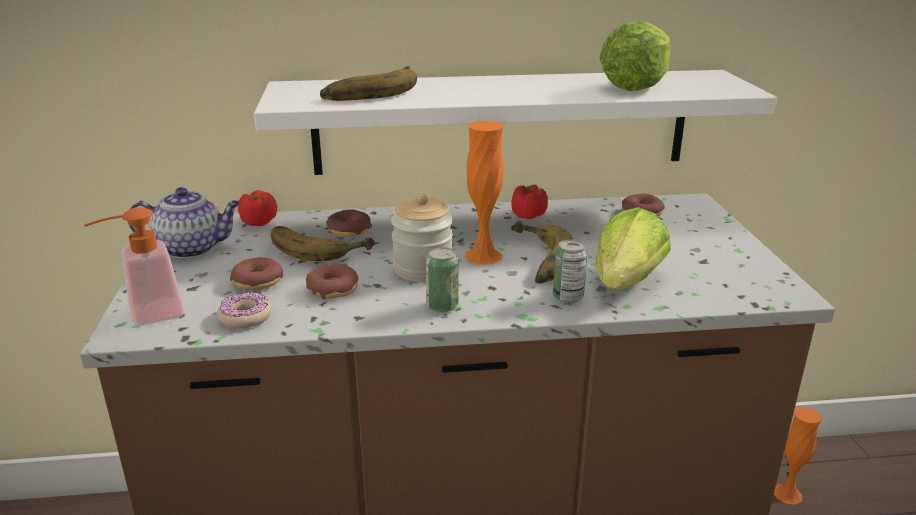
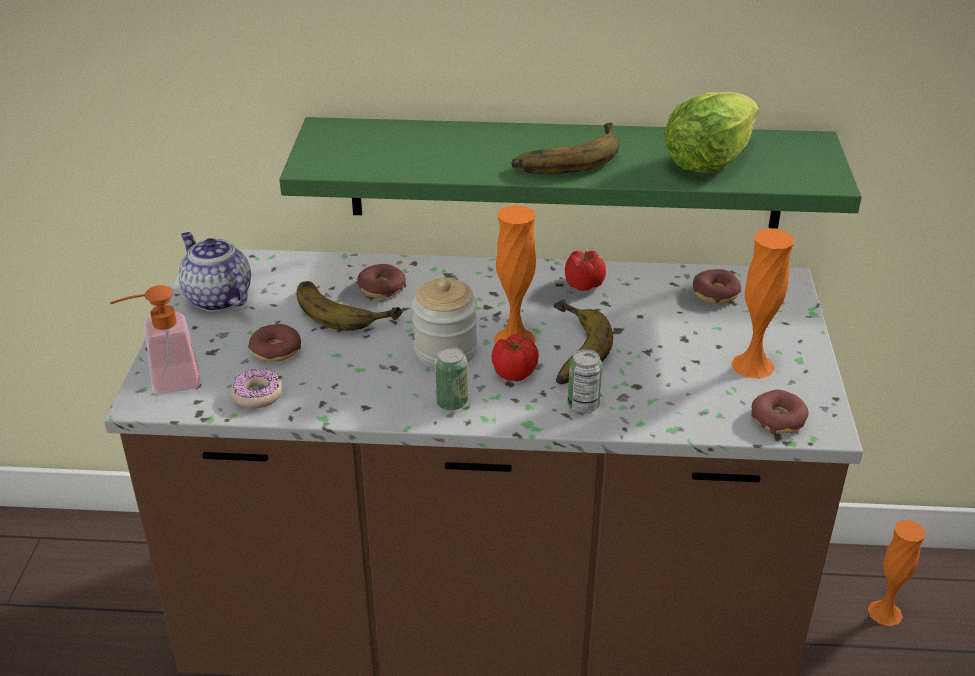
camera: 10 degrees right, 10 degrees up
teapot [129,187,241,258] -> teapot turned 135 degrees counterclockwise [179,232,251,312]
tomato [238,190,277,226] -> tomato moved to [491,334,539,381]
white shelf [254,70,777,175] -> green shelf [279,117,862,229]
donut [306,263,358,299] -> donut moved to [751,390,809,434]
banana [320,66,417,101] -> banana moved to [511,122,619,174]
lettuce [595,207,671,289] -> none
none -> orange vase [731,229,794,379]

